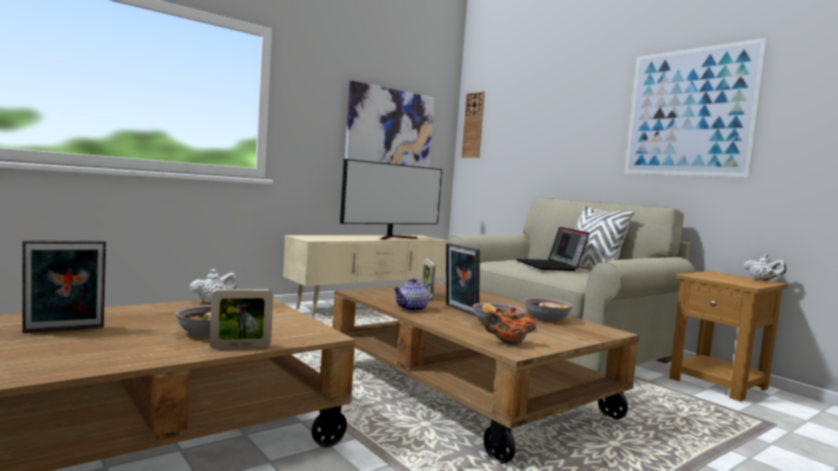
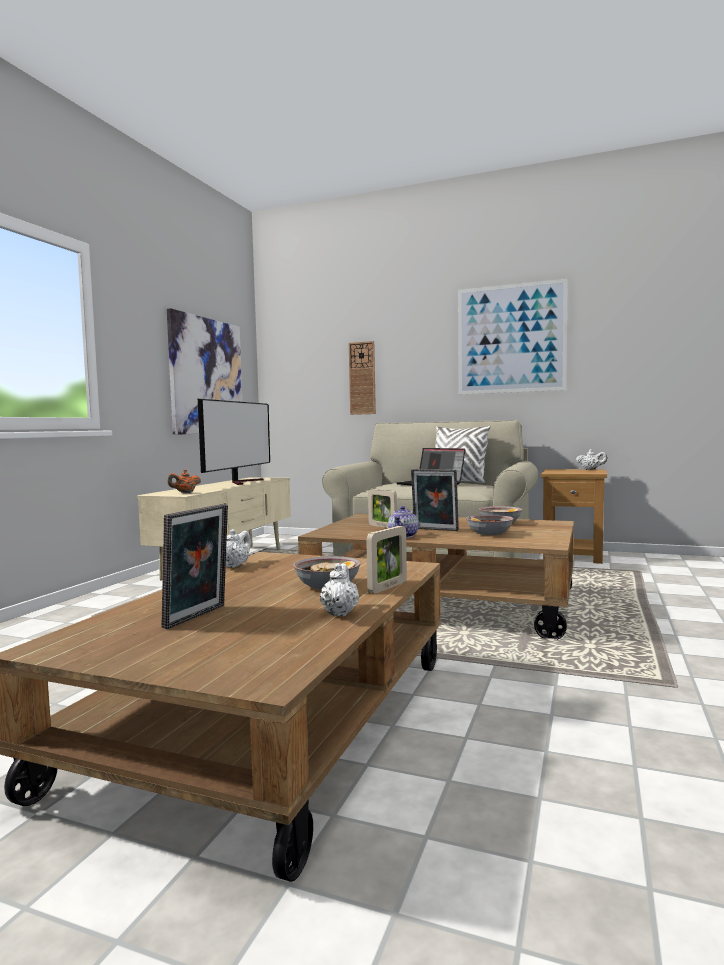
camera: 30 degrees left, 0 degrees up
wall clock [461,91,485,158] -> wall clock moved to [349,341,376,415]
orange teapot [484,306,536,345] -> orange teapot moved to [168,469,201,493]
none -> white teapot [320,563,359,616]

